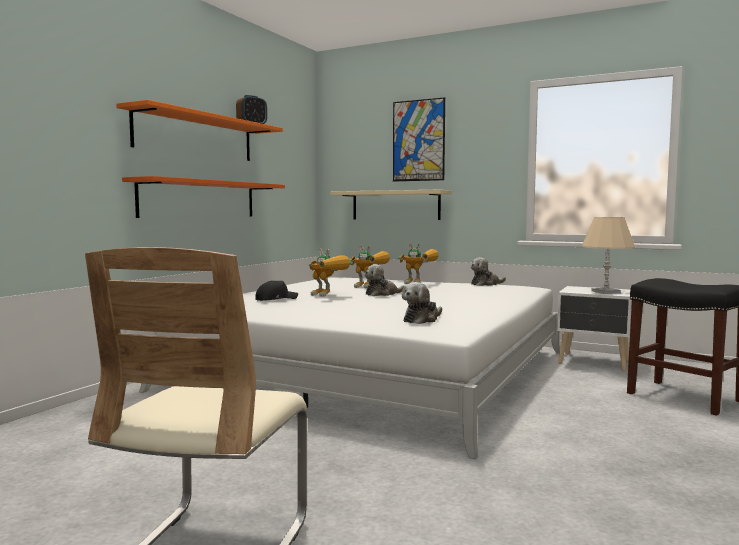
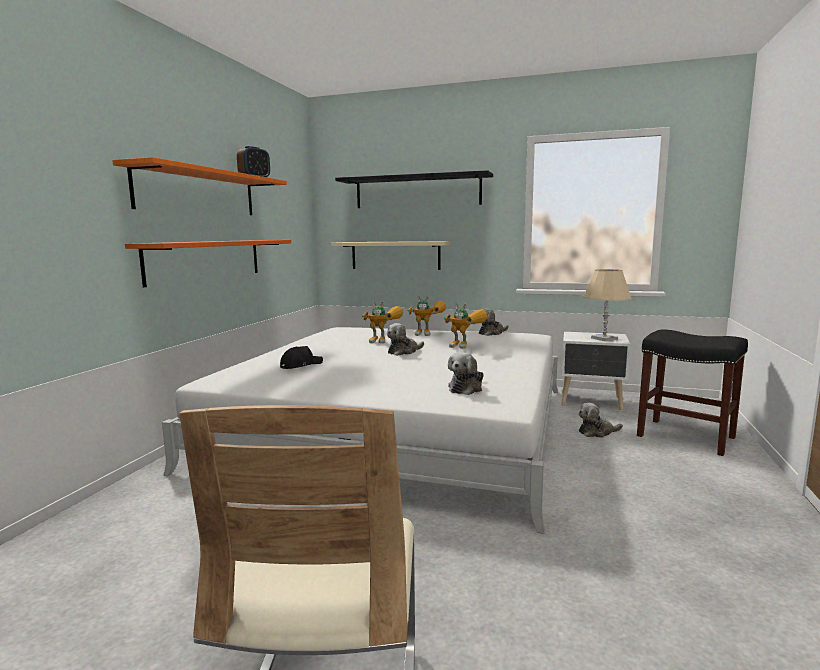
camera: 10 degrees left, 5 degrees up
toy robot [309,249,353,297] -> toy robot moved to [444,303,487,349]
picture [393,97,445,182] -> black shelf [335,170,493,208]
none -> plush toy [578,403,623,438]

